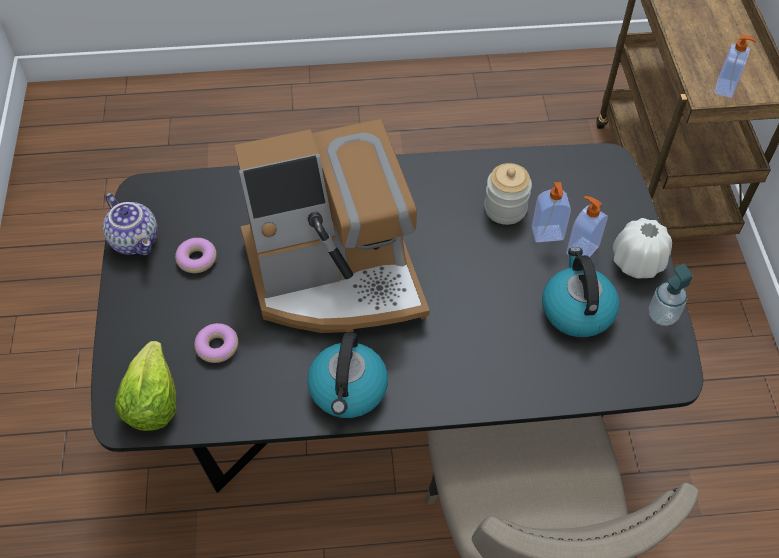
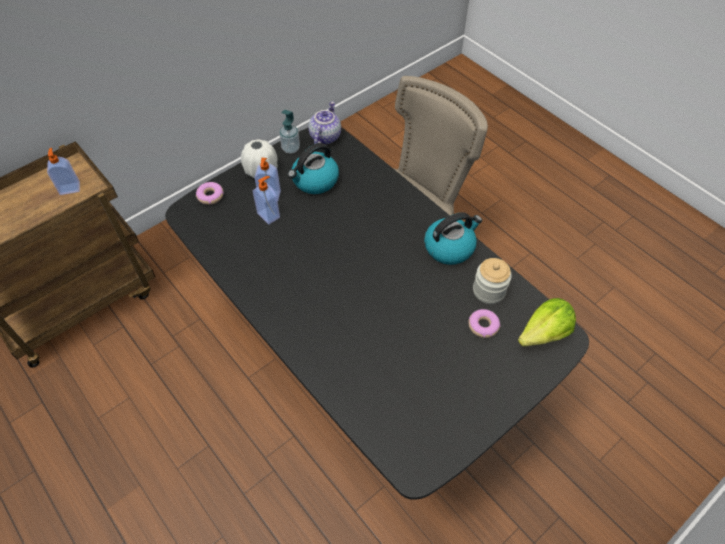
camera: 125 degrees left, 0 degrees up
teapot [103,193,158,255] -> teapot moved to [309,101,341,144]
donut [175,238,217,273] -> donut moved to [196,182,224,205]
coffee machine [234,119,430,333] -> none
jar [484,163,532,225] -> jar moved to [473,258,512,304]

